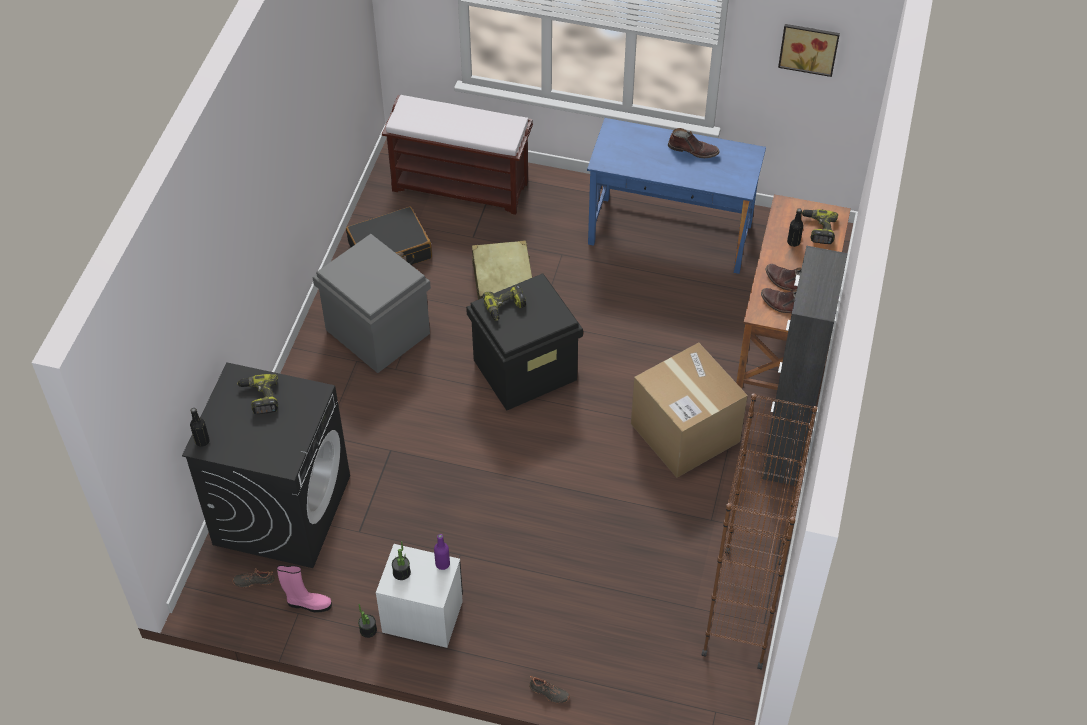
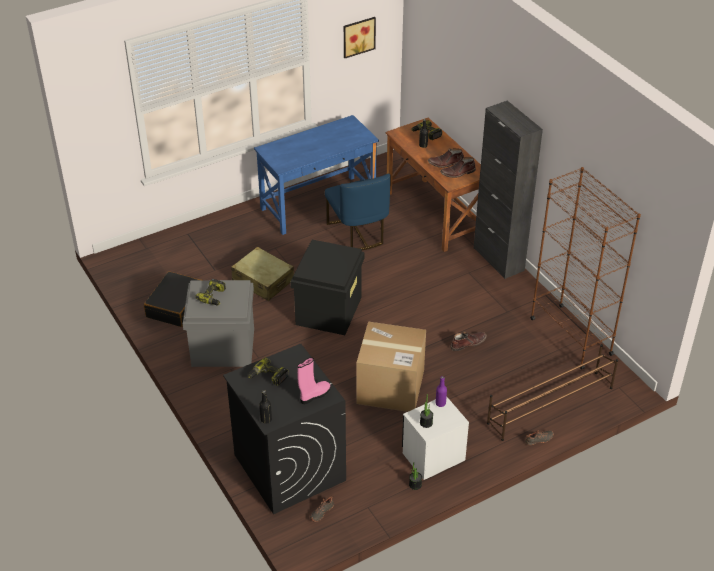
camera: 45 degrees left, 10 degrees down
pink boot [277,565,332,613] -> pink boot moved to [297,357,330,404]
brown bench [382,95,533,215] -> none
power drill [482,285,526,321] -> power drill moved to [195,279,226,305]
cardboard box [631,342,748,478] -> cardboard box moved to [356,321,426,412]
brown boot [668,128,720,158] -> brown boot moved to [450,331,487,351]
none -> blue chair [325,173,391,250]
none -> brown shoe rack [487,344,618,441]

